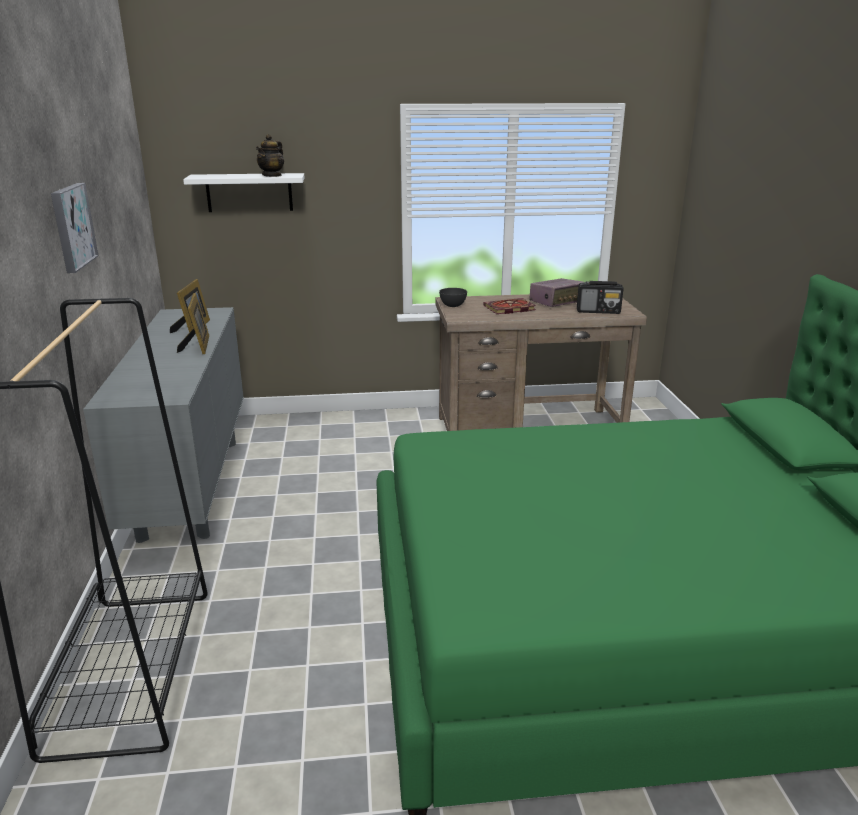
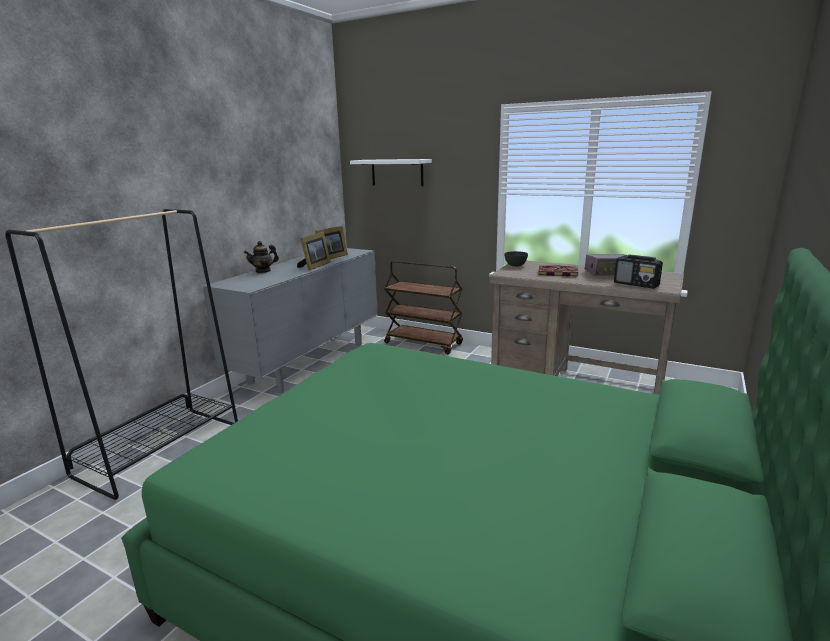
camera: 35 degrees right, 5 degrees down
picture [51,183,99,273] -> none
teapot [256,134,284,177] -> teapot moved to [244,241,279,273]
none -> brown cart [384,261,463,354]

